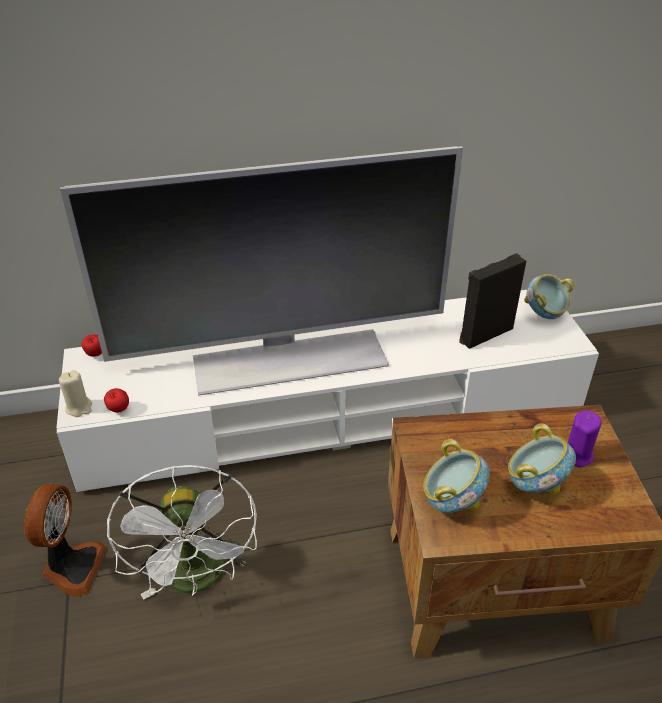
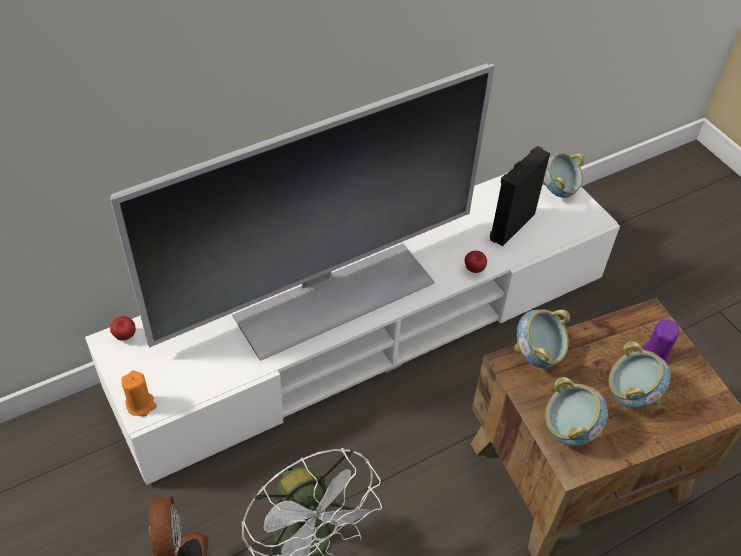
camera: 20 degrees left, 10 degrees up
beige candle [59,370,92,417] -> orange candle [121,370,157,417]
apple [104,388,129,413] -> apple moved to [464,251,487,273]
none -> bowl [514,310,570,369]

